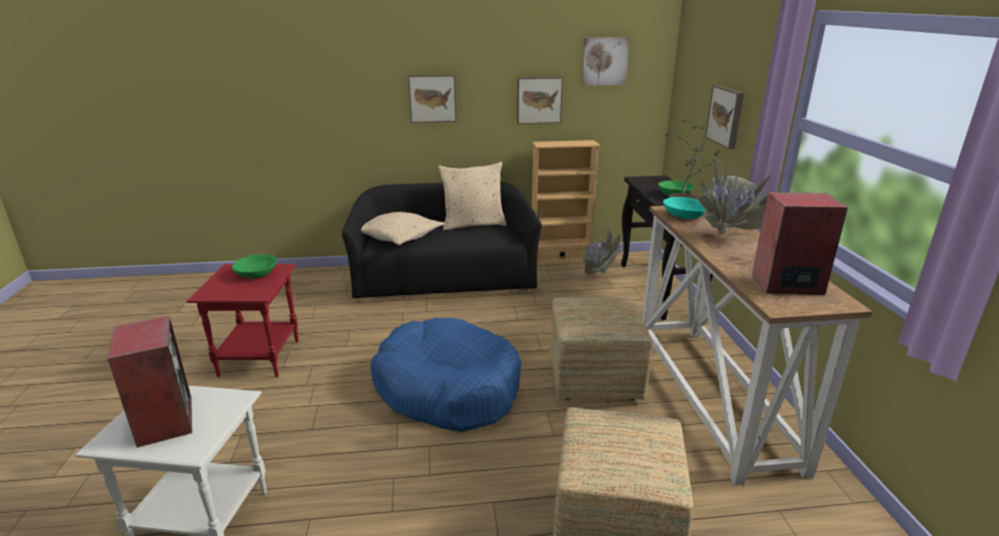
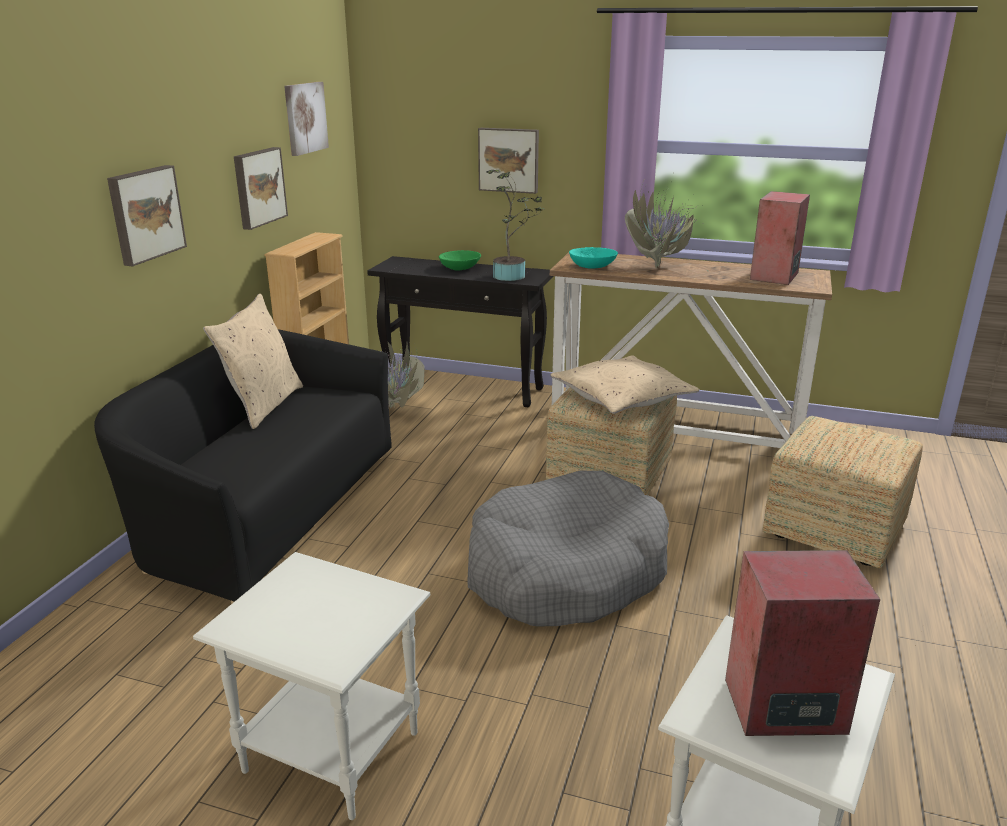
camera: 65 degrees left, 0 degrees up
red side table [186,264,299,377] -> white side table [193,552,430,820]
green bowl [232,254,277,278] -> none
beige pillow [361,212,445,245] -> beige pillow moved to [551,355,699,414]
blue dog bed [370,318,521,432] -> grey dog bed [467,471,669,627]

